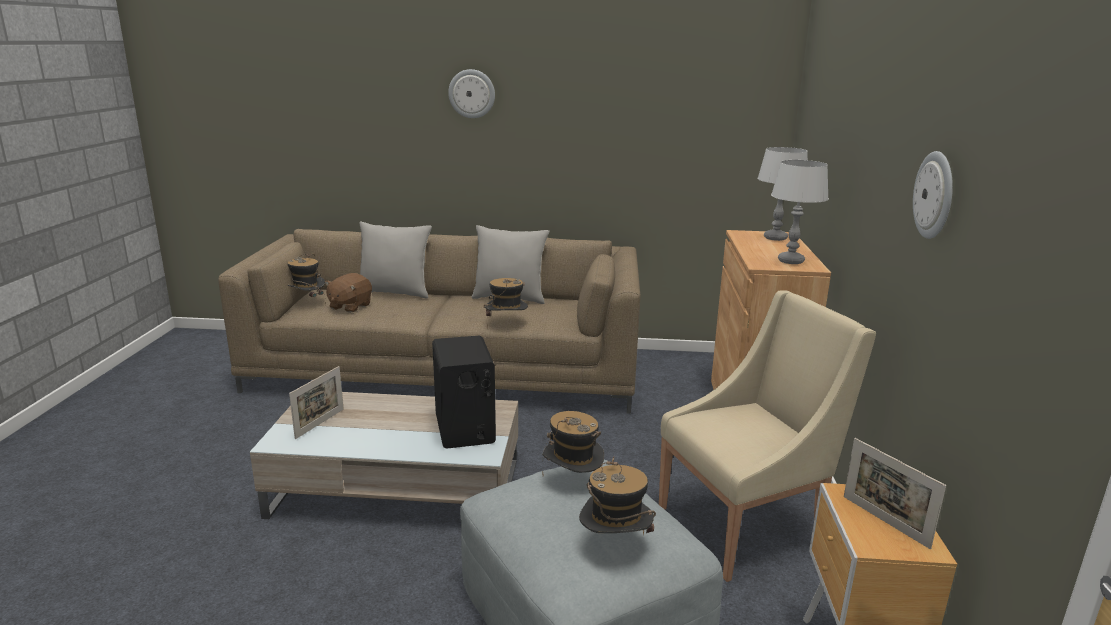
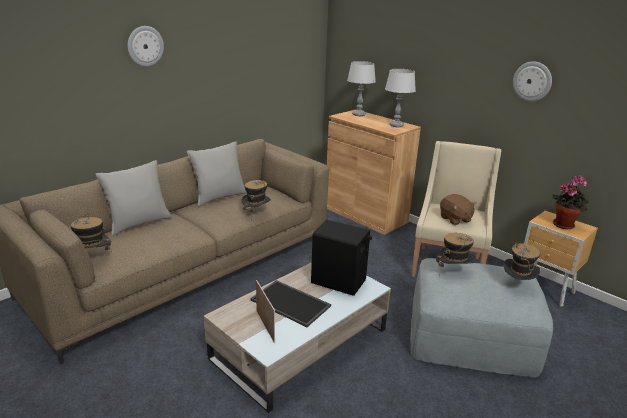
camera: 50 degrees left, 5 degrees up
brown plush toy [324,273,372,313] -> brown plush toy moved to [440,194,476,225]
picture frame [844,438,946,549] -> potted plant [552,176,589,229]
none -> tray [250,280,331,327]

